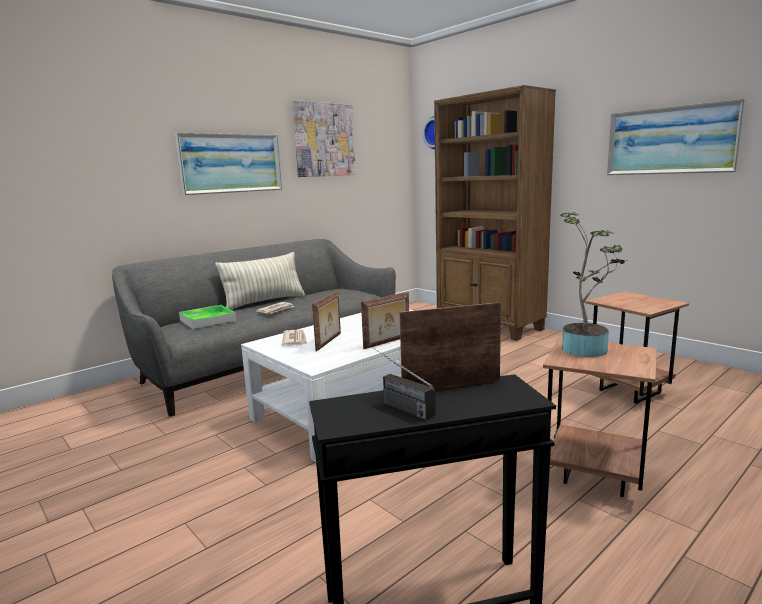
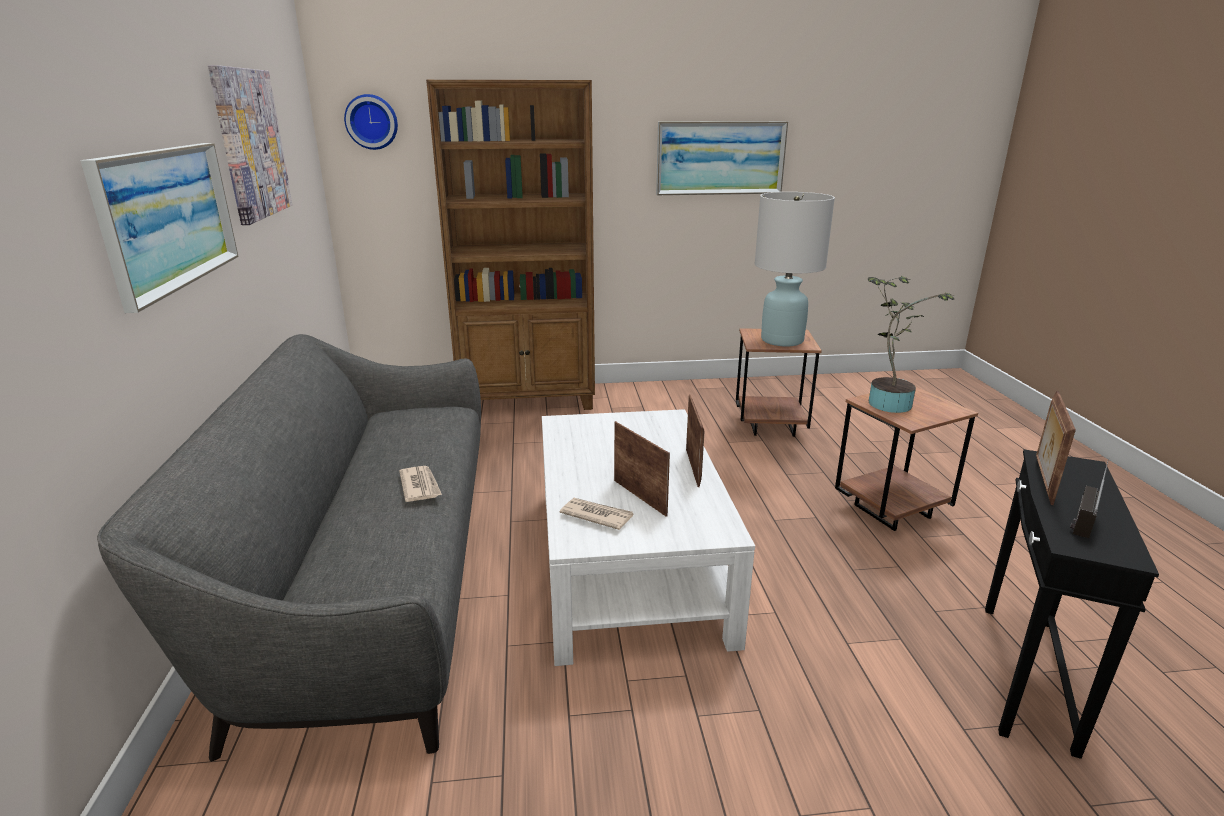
camera: 55 degrees left, 10 degrees up
tray [179,305,237,329] -> none
pillow [215,252,305,310] -> none
radio [370,346,436,420] -> radio turned 135 degrees clockwise [1070,458,1109,538]
none -> white table lamp [755,192,835,347]

